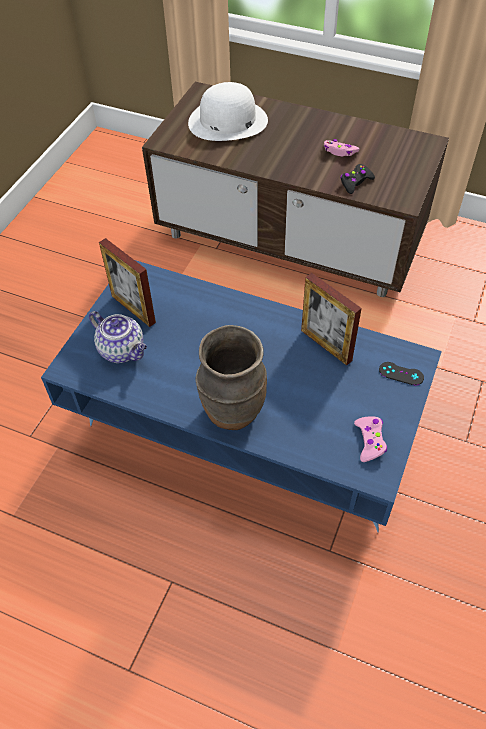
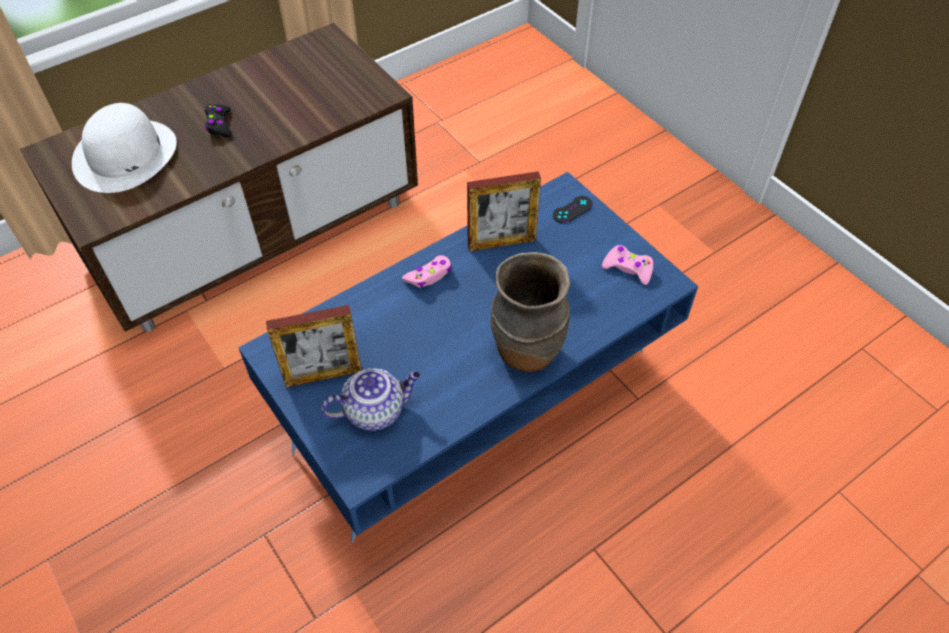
camera: 60 degrees left, 0 degrees up
pink game controller [324,139,359,156] -> pink game controller moved to [402,255,452,288]
black game controller [340,164,375,194] -> black game controller moved to [204,104,232,137]

